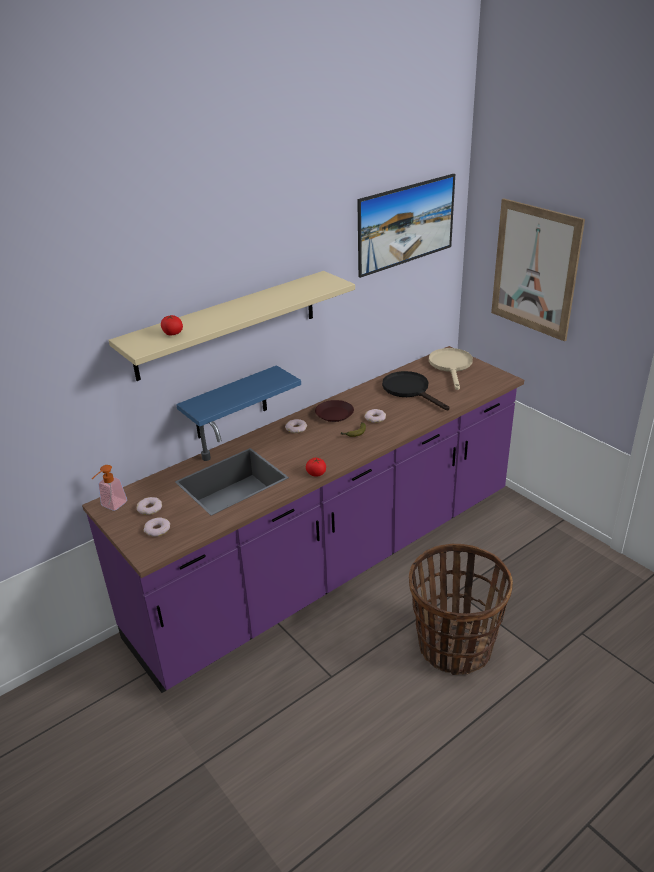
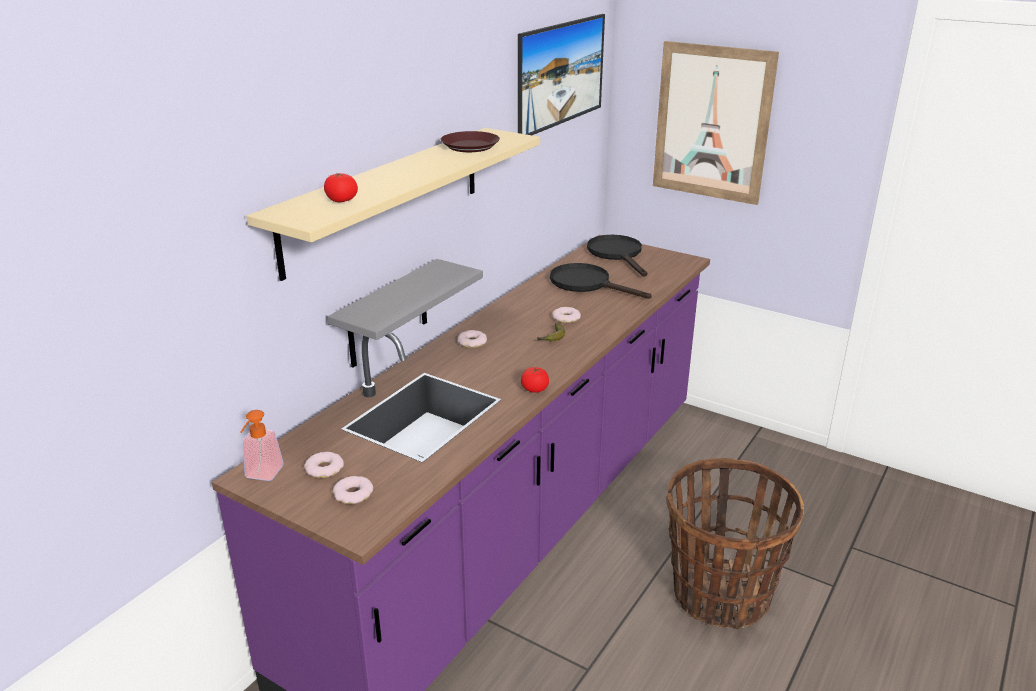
camera: 20 degrees left, 5 degrees down
blue shelf [176,365,301,438] -> grey shelf [327,259,483,368]
brown plate [315,400,354,422] -> brown plate moved to [440,131,500,152]
beige frying pan [429,348,473,390] -> black frying pan [587,235,647,276]

